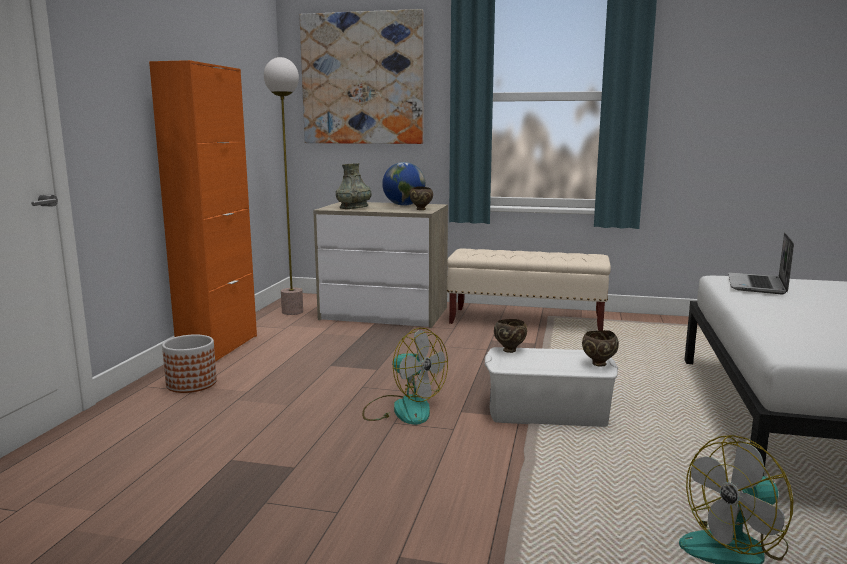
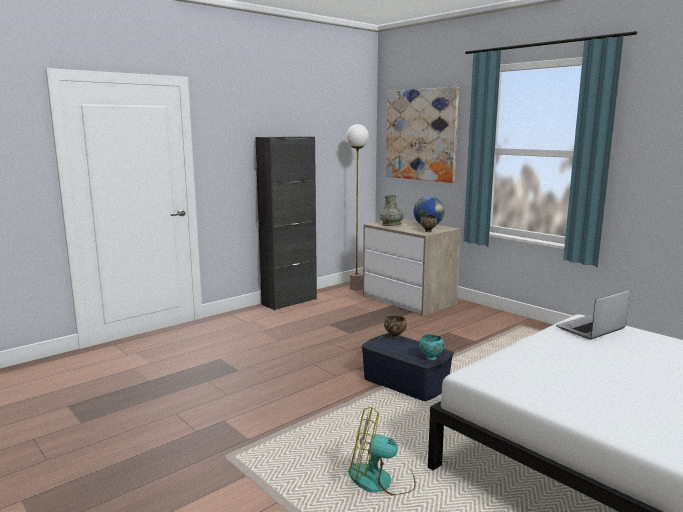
camera: 35 degrees right, 0 degrees up
orange cabinet [149,60,257,362] -> black cabinet [256,136,317,310]
planter [162,334,217,393] -> none
fan [362,328,448,425] -> none
beige bench [447,249,611,331] -> none
white storage box [485,347,618,427] -> blue storage box [361,333,454,401]
brown bowl [582,330,619,366] -> turquoise bowl [419,335,444,360]

